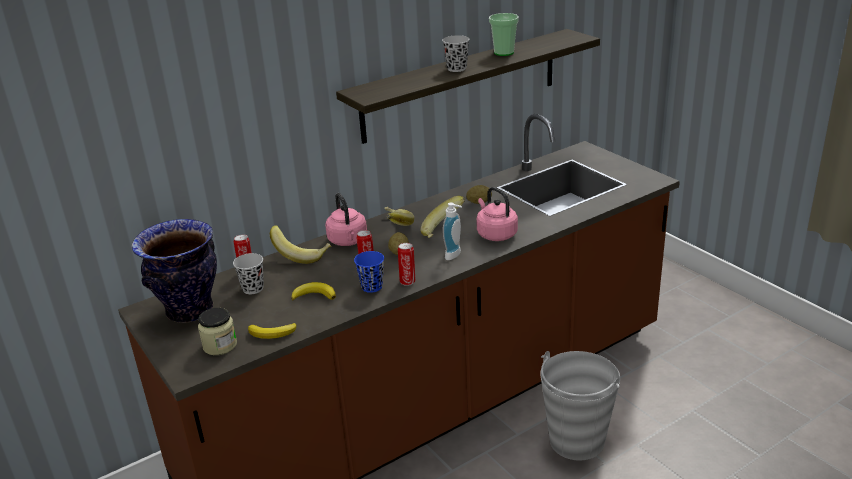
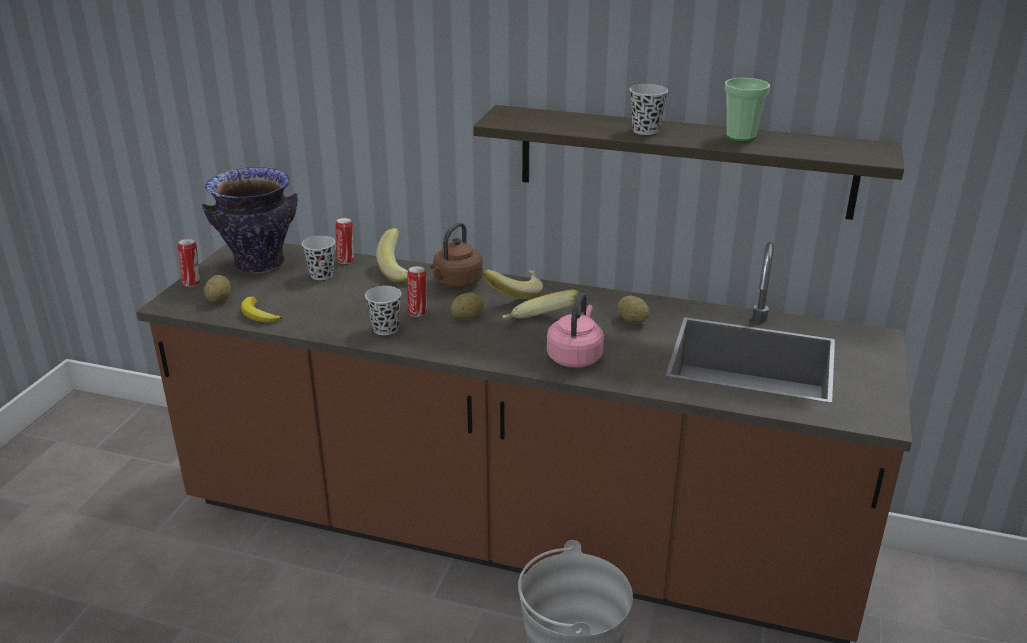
camera: 50 degrees right, 0 degrees up
jar [198,308,237,355] -> potato [204,275,231,303]
banana [291,282,336,301] -> none
pink kettle [325,193,367,246] -> brown kettle [431,222,483,288]
blue cup [354,251,384,293] -> black cup [365,286,402,335]
can [398,243,415,286] -> can moved to [178,239,200,287]
soap dispenser [443,202,462,260] -> none

